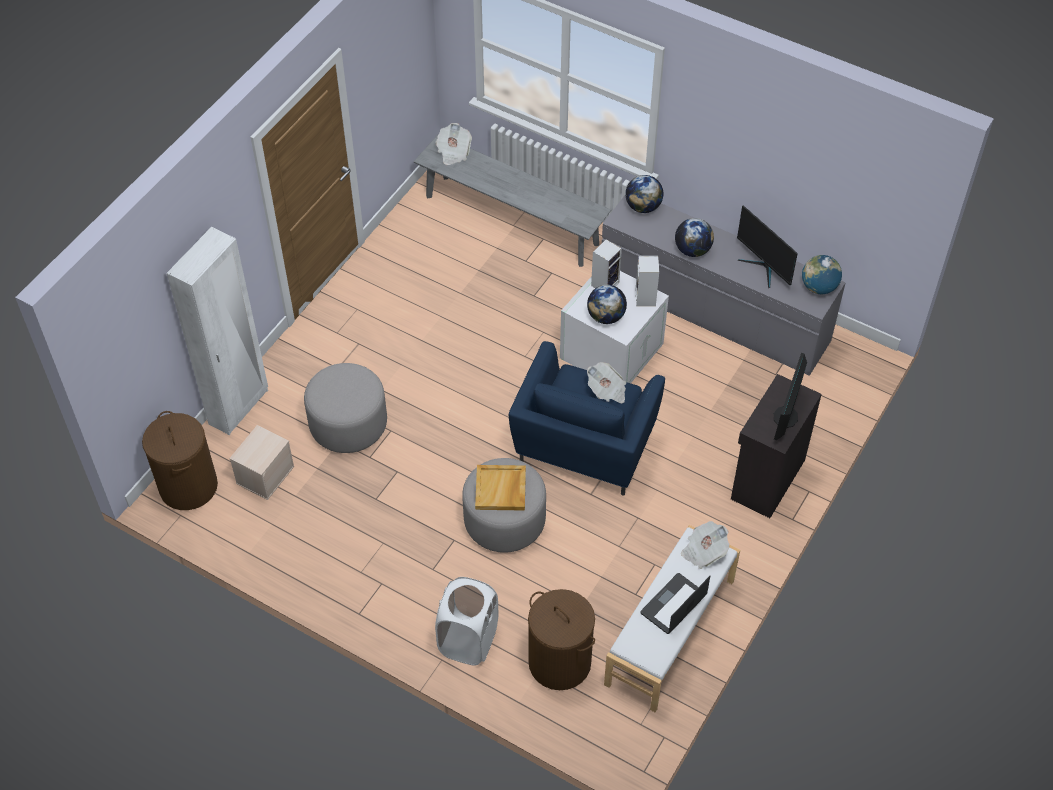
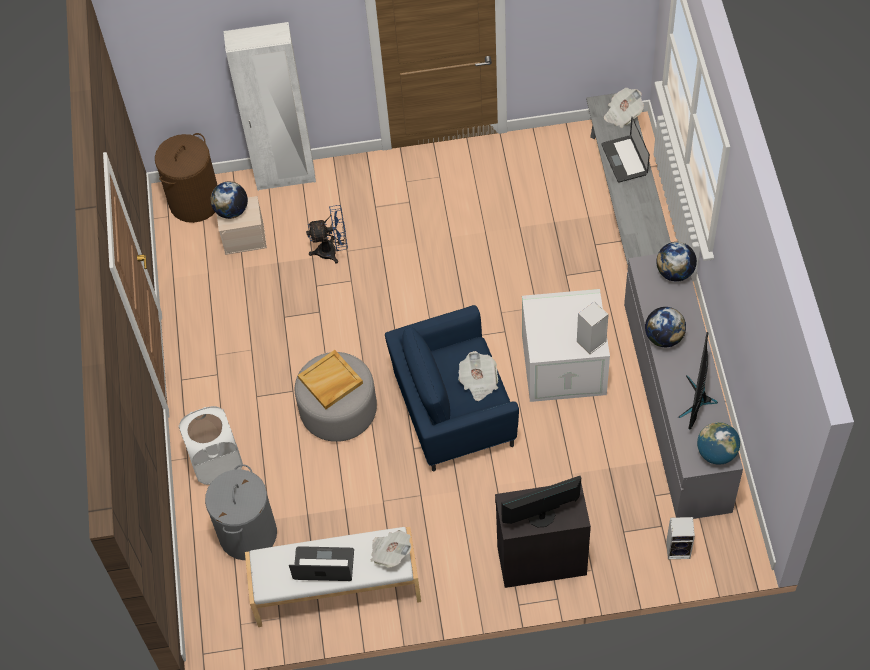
camera: 55 degrees right, 5 degrees up
grey ottoman [304,363,387,453] -> blue fan [306,205,348,264]
brown laundry basket [528,589,595,690] -> grey laundry basket [205,464,277,560]
globe [587,285,627,324] -> globe moved to [210,182,248,219]
speaker [591,240,622,288] -> speaker moved to [666,517,695,559]
none -> laptop [601,117,650,183]

